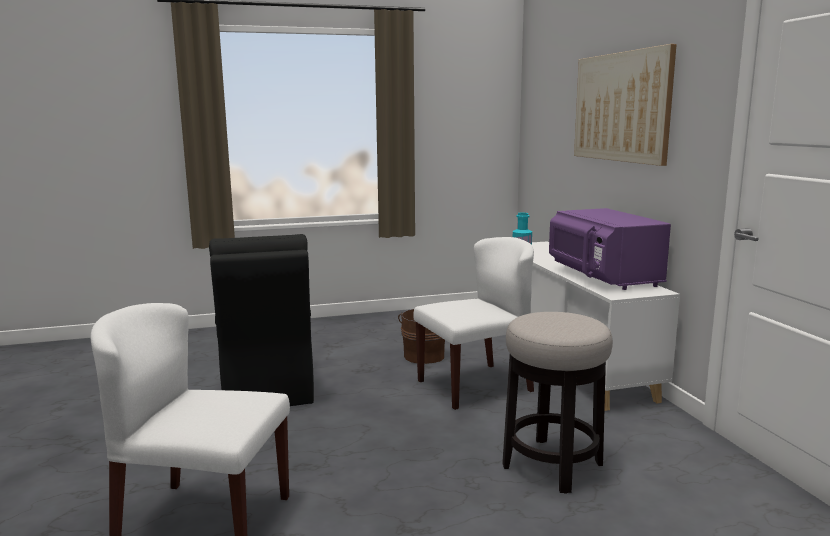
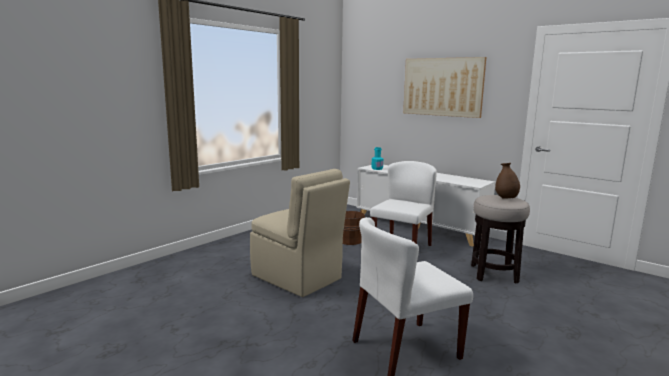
camera: 35 degrees left, 0 degrees up
black chair [209,234,314,406] -> beige chair [250,169,350,297]
purple microwave [549,208,671,290] -> none
none -> brown vase [495,163,520,199]

